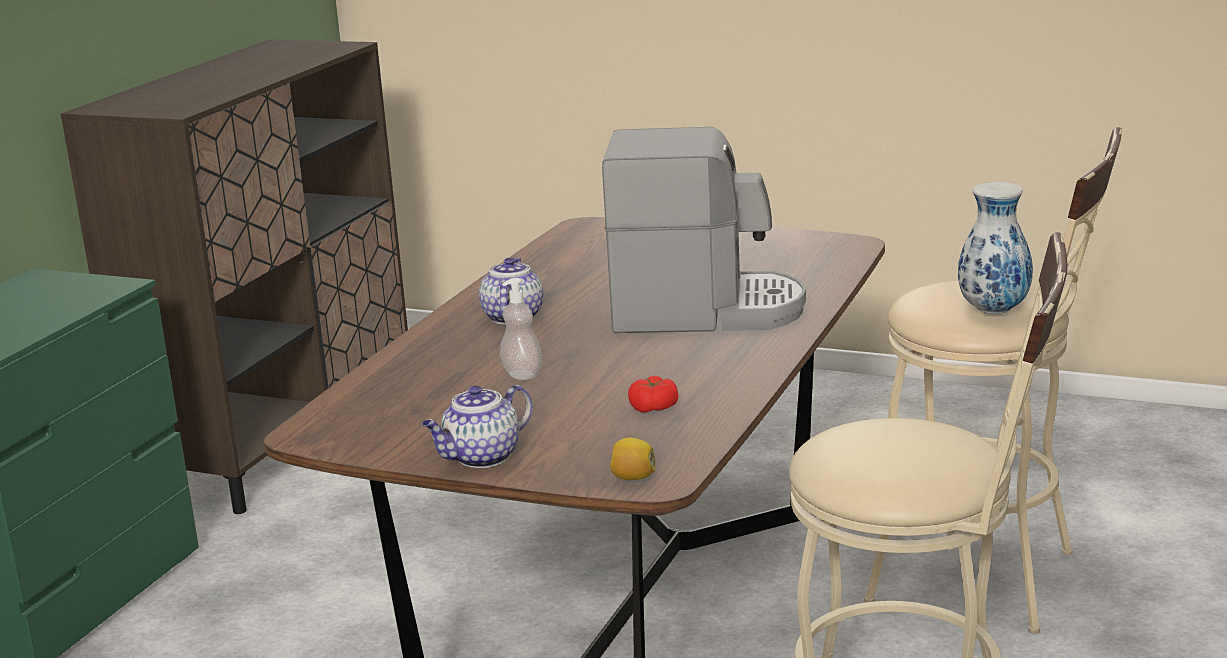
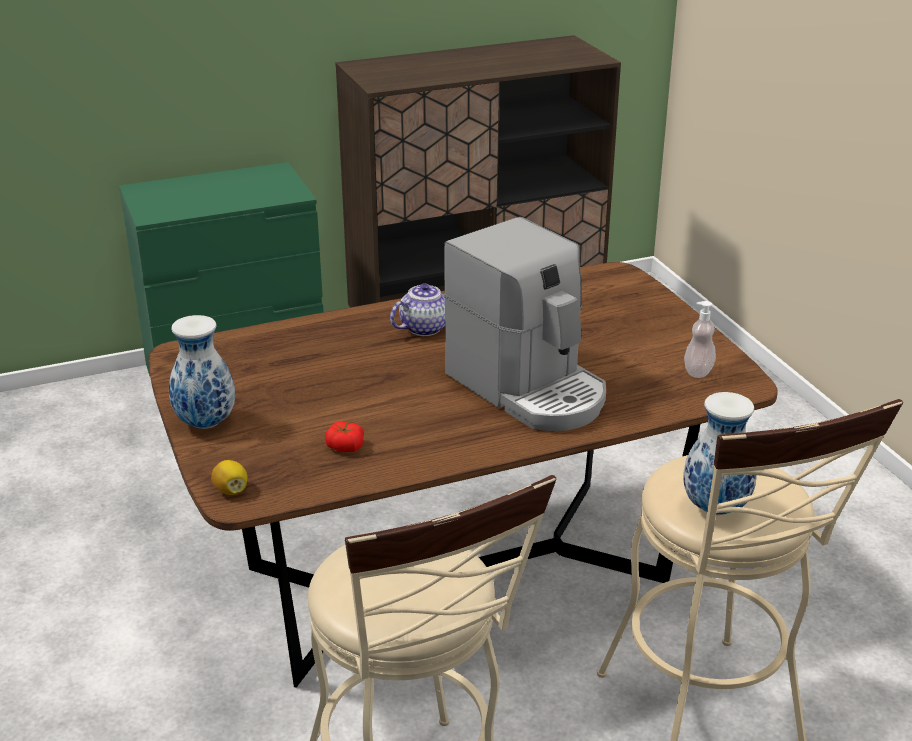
camera: 45 degrees right, 10 degrees up
teapot [422,385,533,468] -> vase [169,315,235,429]
soap dispenser [500,278,543,380] -> soap dispenser moved to [684,301,716,378]

